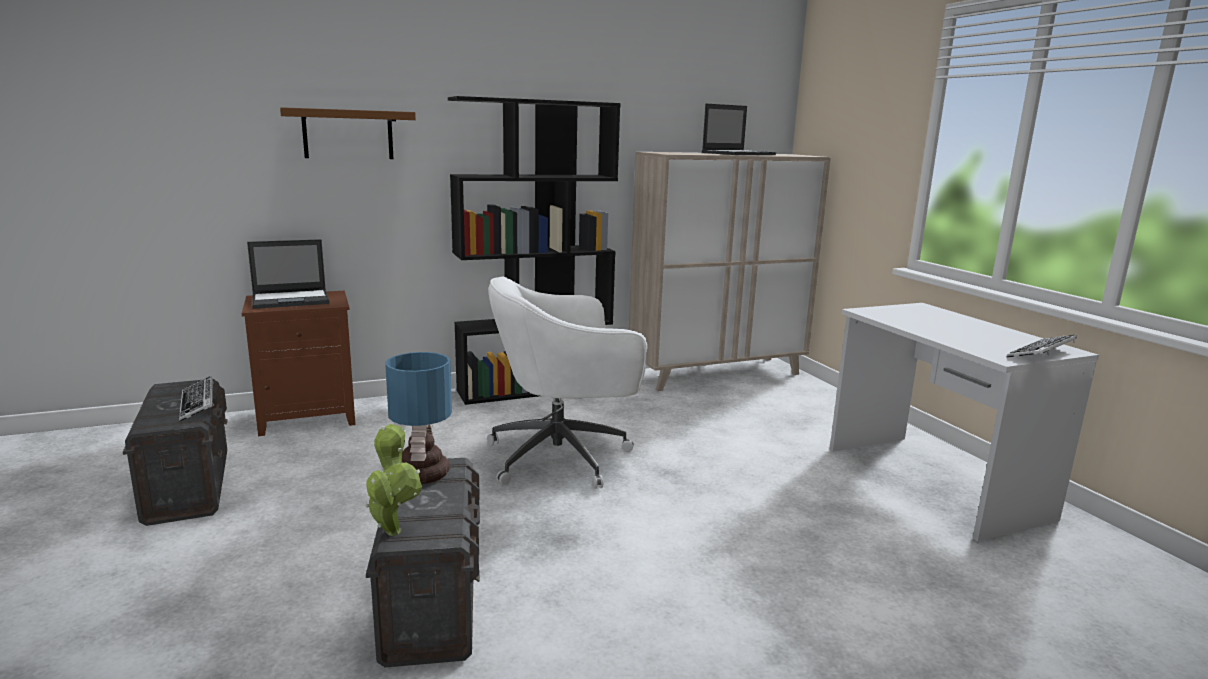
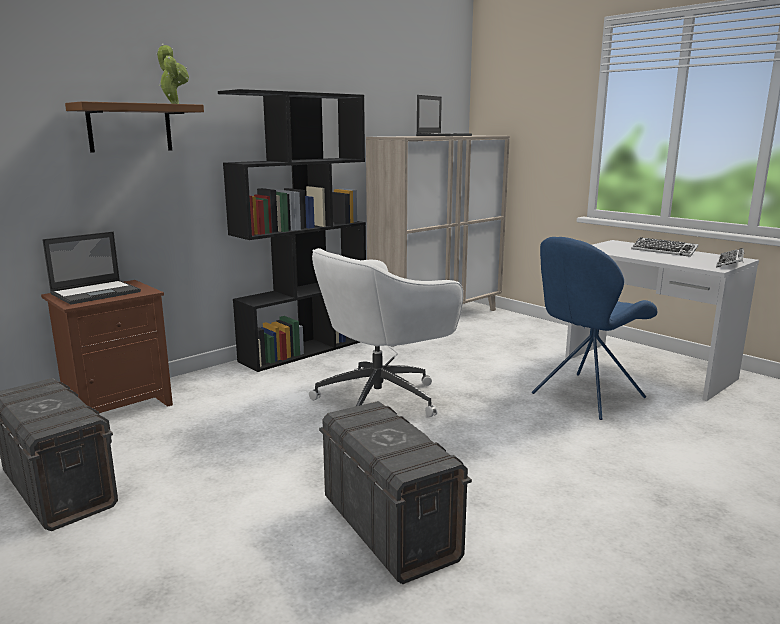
camera: 20 degrees left, 0 degrees up
keyboard [179,376,214,422] -> keyboard moved to [631,237,699,257]
potted plant [365,424,422,536] -> potted plant moved to [157,44,189,104]
table lamp [385,352,452,484] -> none
none -> blue chair [532,237,657,420]

